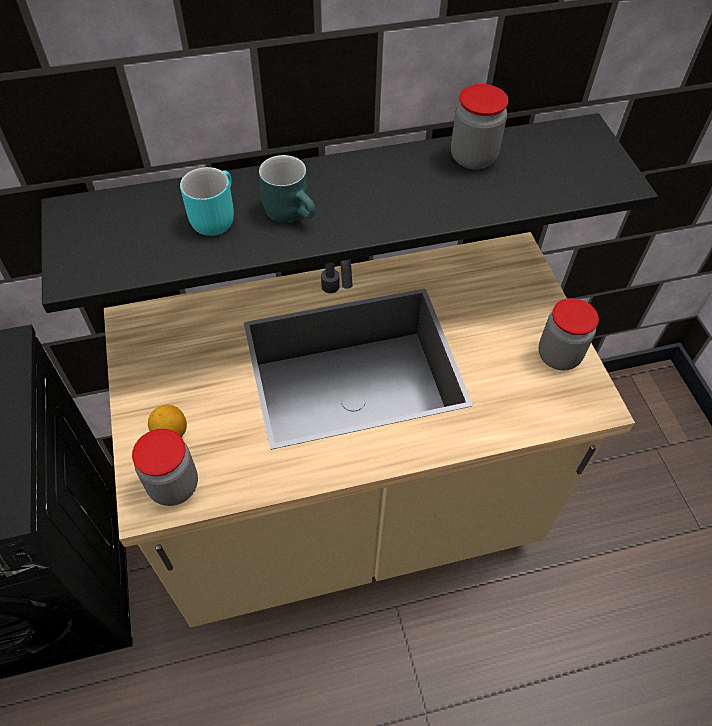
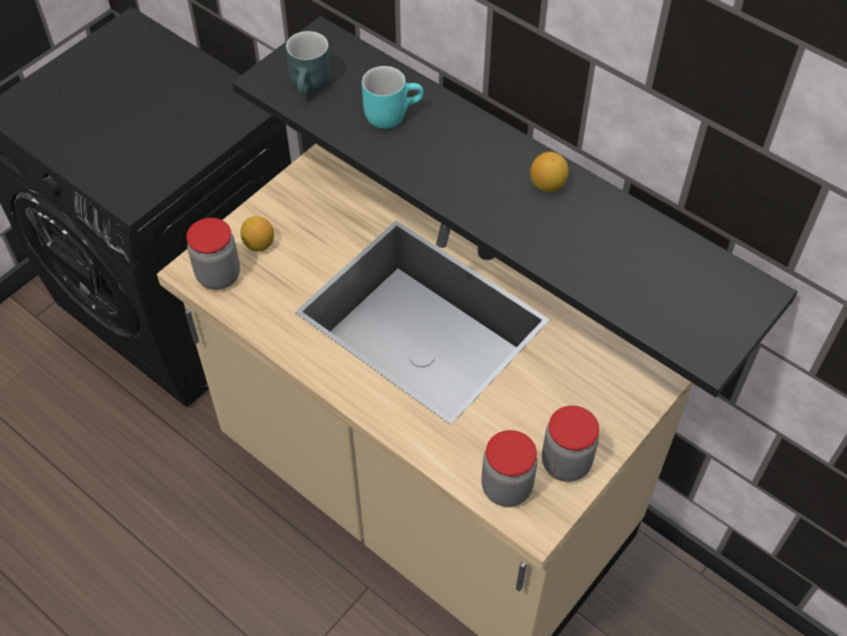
camera: 55 degrees right, 0 degrees up
turquoise mug [259,155,315,223] -> turquoise mug moved to [286,31,331,95]
jar [451,84,509,170] -> jar moved to [481,430,537,507]
none -> lemon [530,152,569,192]

